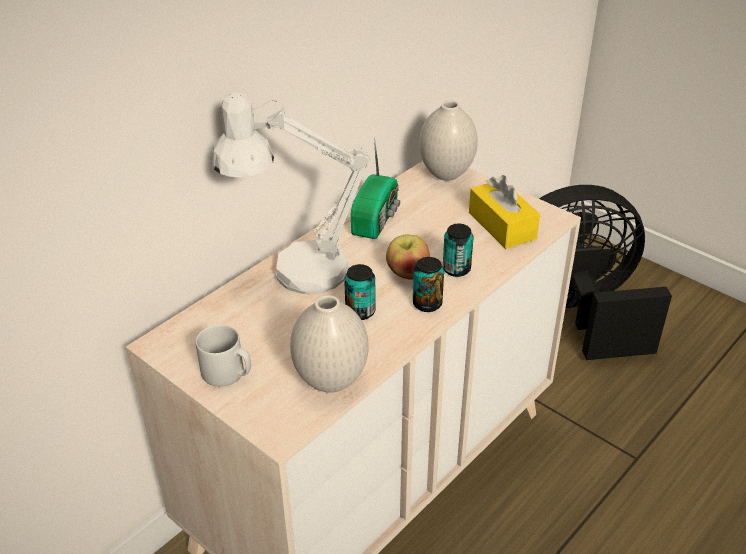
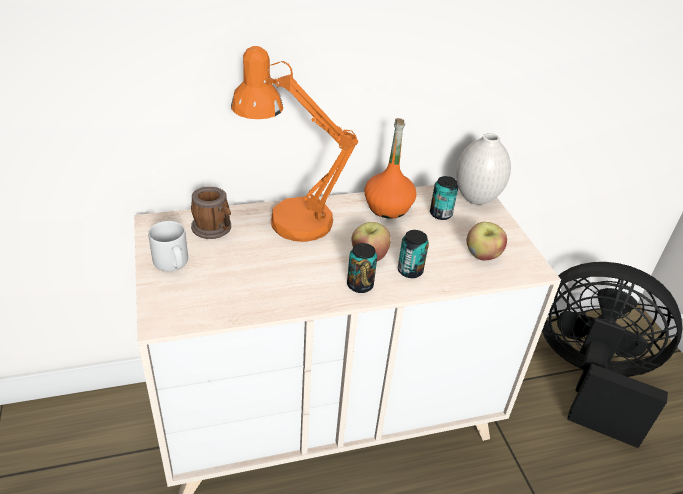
camera: 30 degrees right, 0 degrees up
white table lamp [211,92,370,295] -> orange table lamp [231,46,358,242]
white vase [290,295,368,393] -> none
can [344,264,376,320] -> can moved to [430,176,458,220]
radio [351,137,400,239] -> orange bottle [364,118,417,219]
yellow tissue box [469,175,540,249] -> apple [466,222,507,260]
none -> mug [191,187,231,239]

